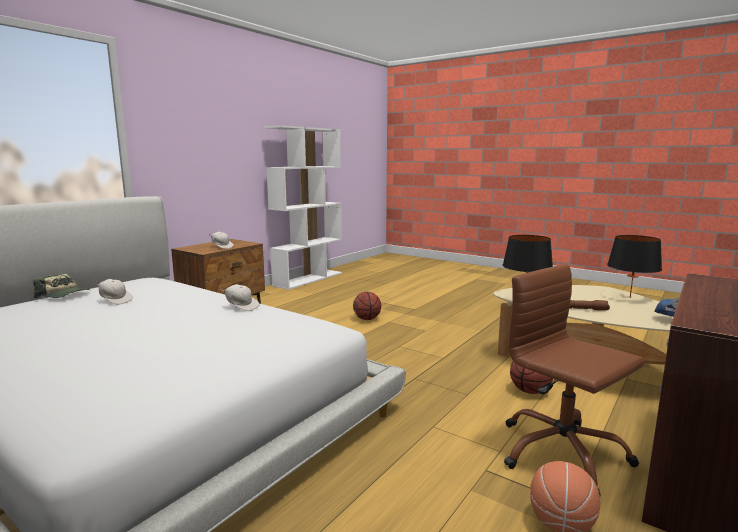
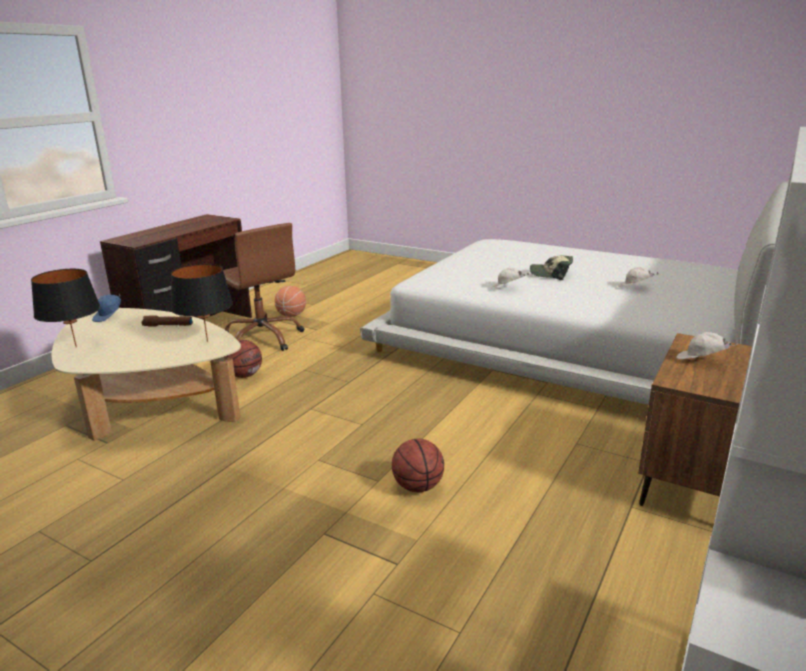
camera: 175 degrees right, 10 degrees up
cap [33,274,90,298] -> cap moved to [530,255,573,280]

